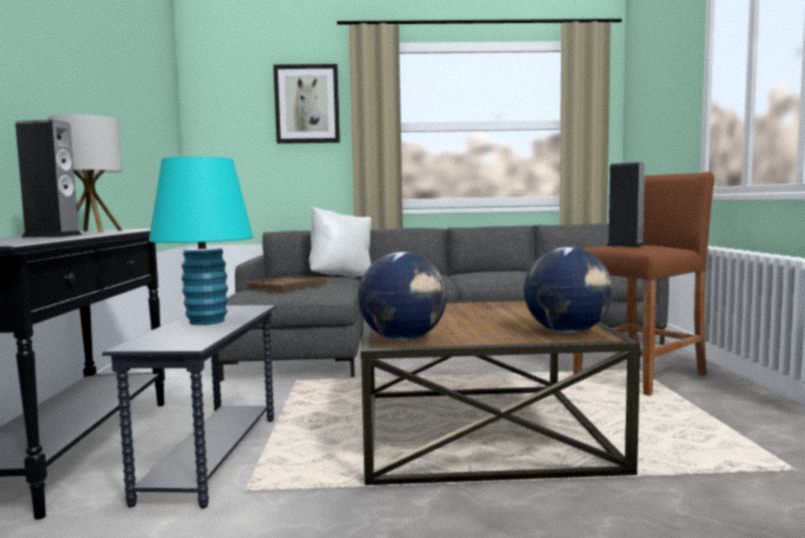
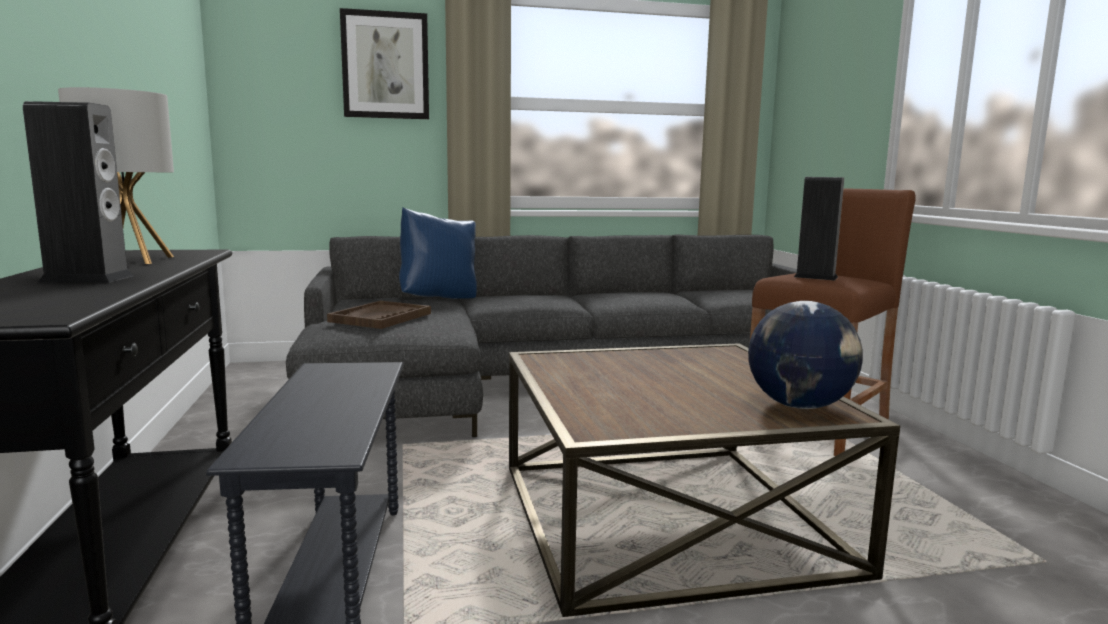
camera: 10 degrees left, 5 degrees up
turquoise table lamp [149,157,253,325] -> none
white pillow [309,207,371,277] -> blue pillow [399,207,477,299]
globe [358,252,447,341] -> none

